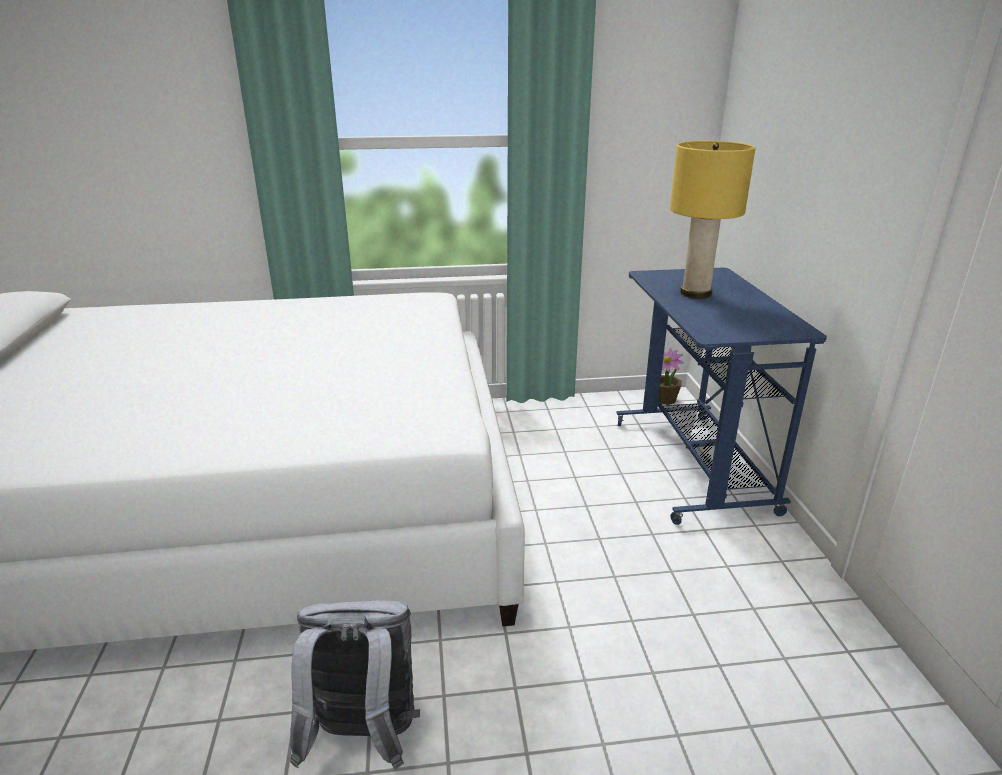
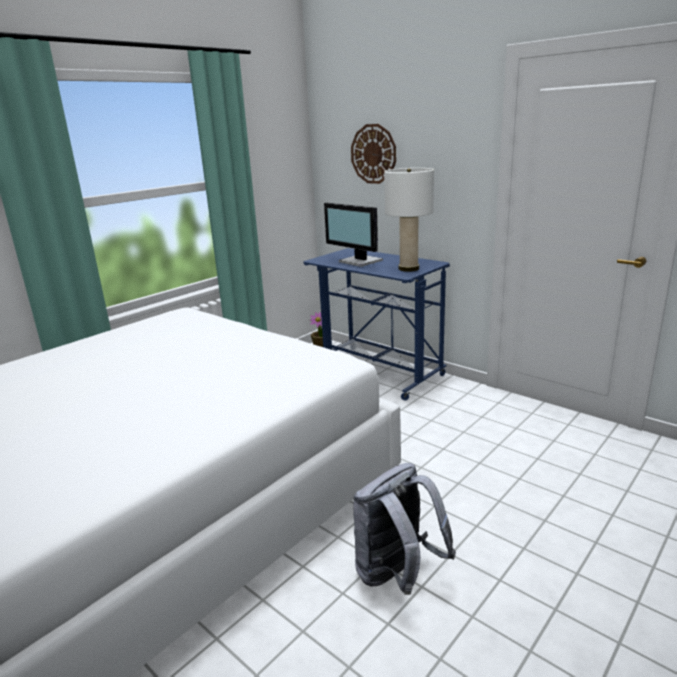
camera: 40 degrees left, 5 degrees down
yellow table lamp [670,141,756,299] -> monitor [324,203,383,267]
none -> wall clock [351,124,396,184]
none -> white table lamp [384,168,434,272]

